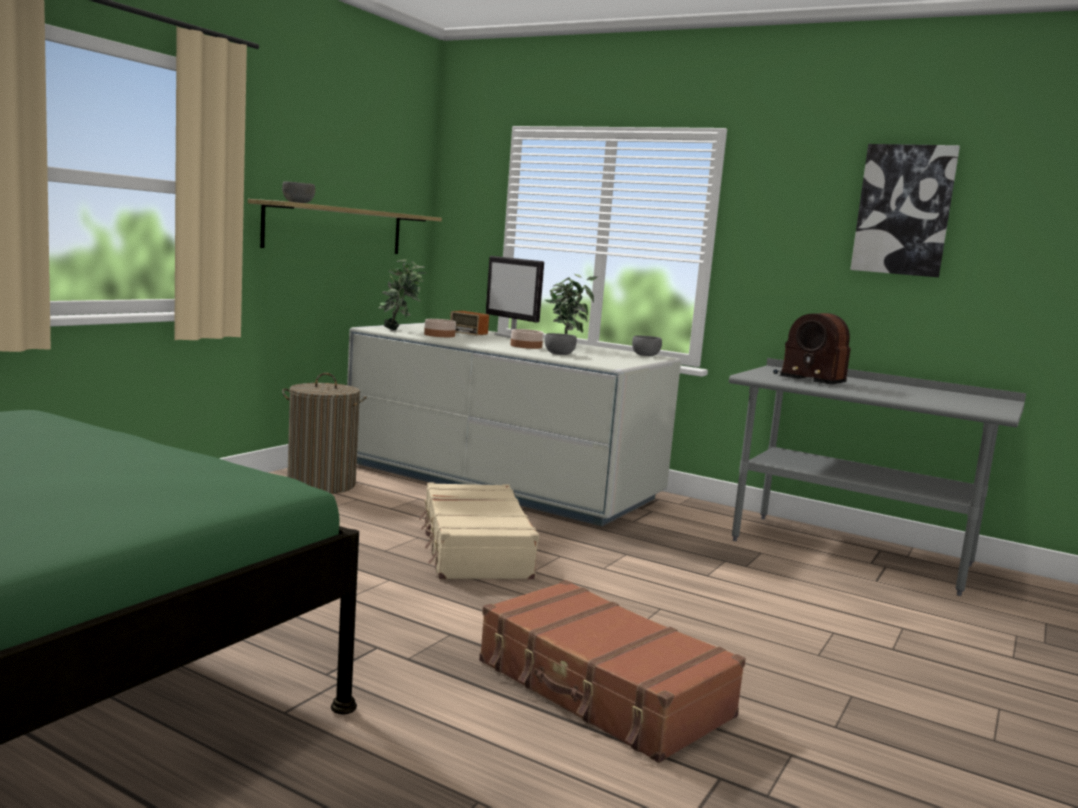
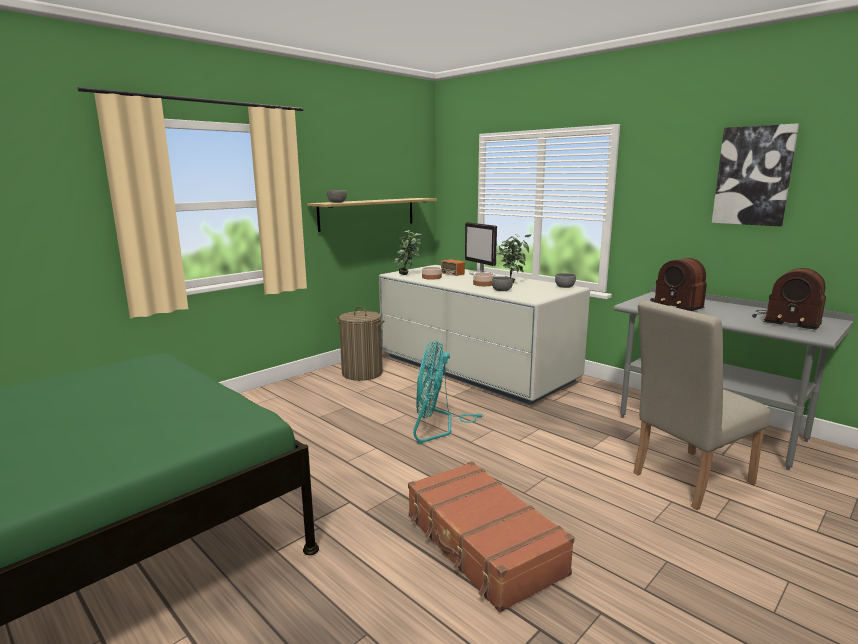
camera: 15 degrees right, 5 degrees up
beige suitcase [419,482,539,579] -> turquoise fan [413,340,484,445]
none -> beige chair [633,300,770,510]
none -> radio [752,268,826,330]

